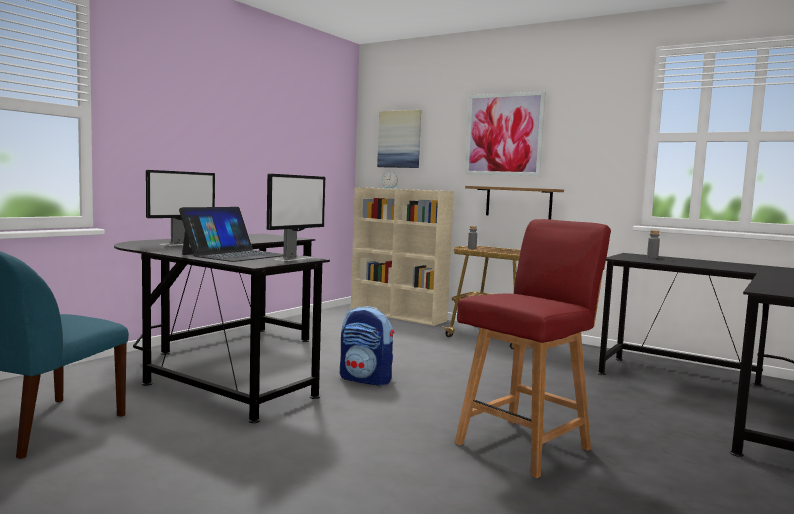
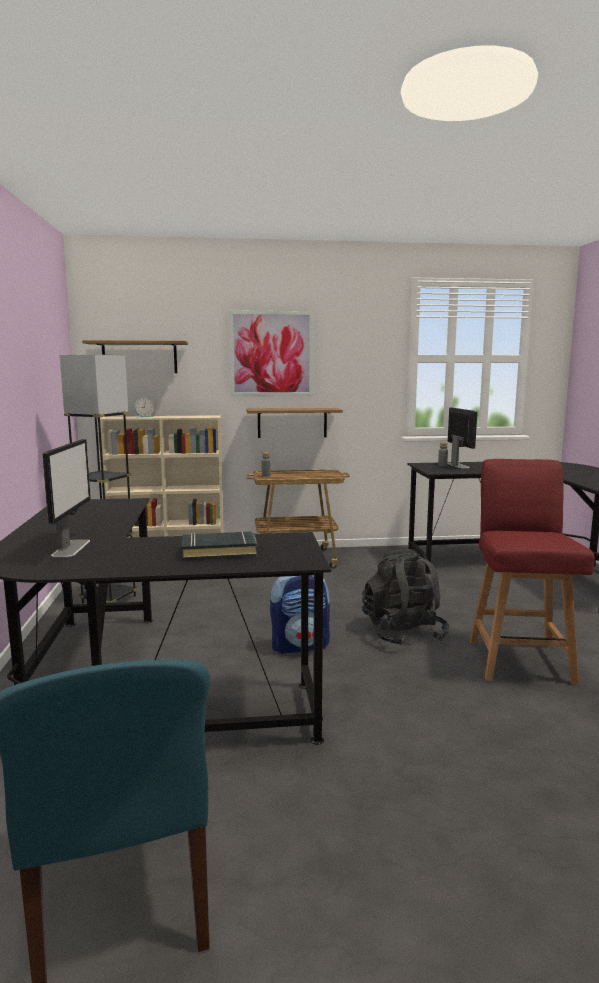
camera: 40 degrees left, 5 degrees up
laptop [179,207,283,262] -> black book [182,531,257,561]
monitor [267,174,325,261] -> monitor moved to [447,407,477,468]
picture [377,110,421,168] -> shelf [82,340,188,373]
none -> grey floor lamp [60,354,139,603]
none -> black backpack [362,549,449,645]

